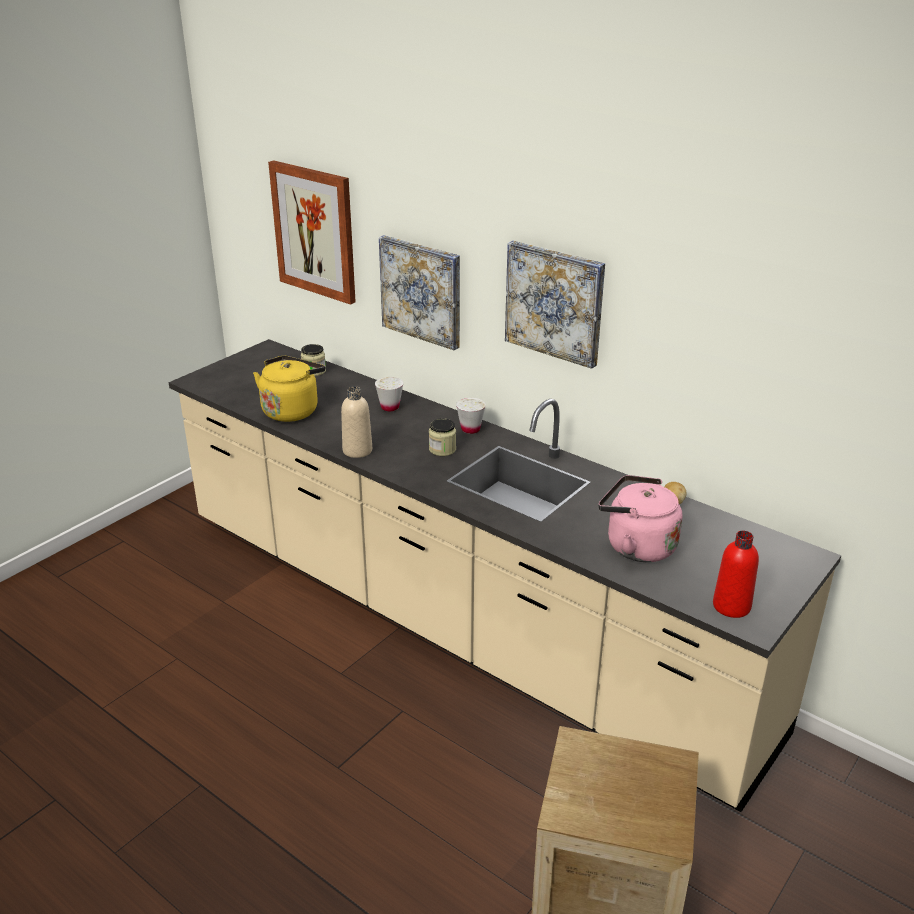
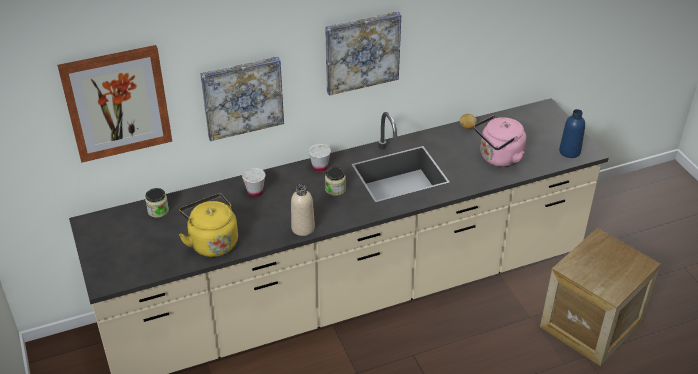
camera: 60 degrees left, 10 degrees up
red bottle [713,531,759,618] -> blue bottle [559,109,585,158]

